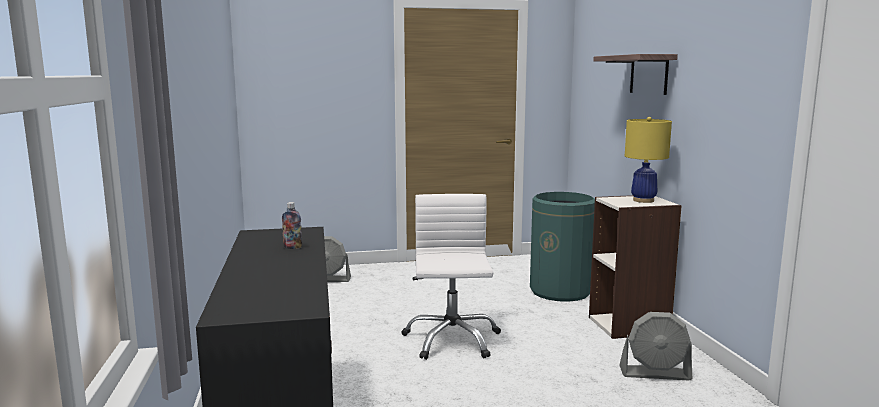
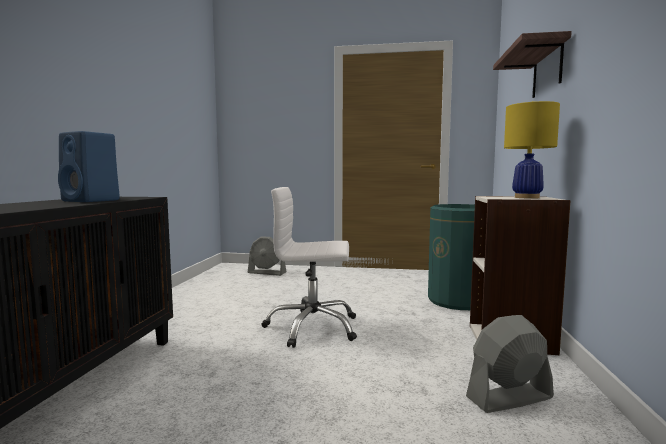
camera: 20 degrees right, 5 degrees down
bottle [282,202,302,249] -> blue speaker [58,131,120,202]
white office chair [402,194,501,360] -> white office chair turned 105 degrees counterclockwise [261,187,357,348]
grey fan [619,312,692,381] -> grey fan turned 135 degrees clockwise [466,315,554,413]

